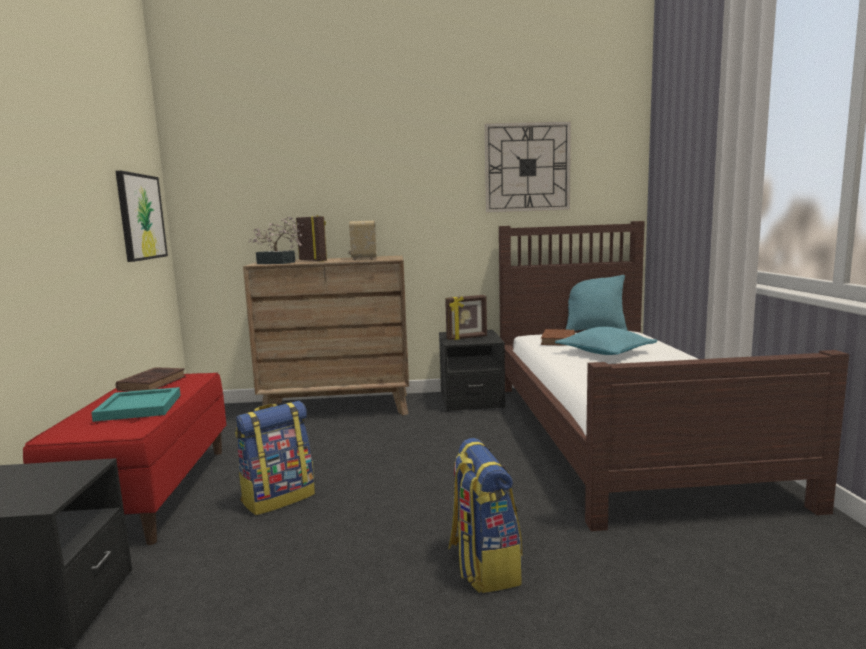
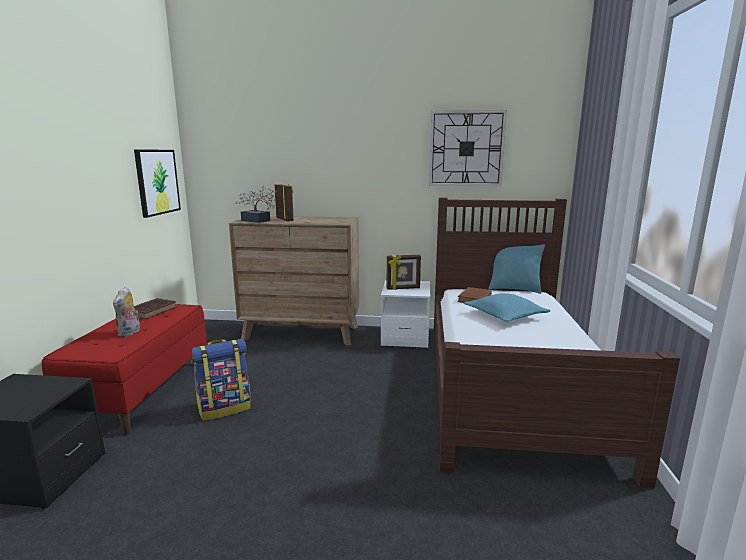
camera: 10 degrees right, 5 degrees up
turquoise tray [91,387,181,422] -> plush toy [113,287,140,337]
radio [348,220,377,260] -> none
black nightstand [439,330,505,411] -> white nightstand [381,280,430,348]
backpack [448,438,522,593] -> none

